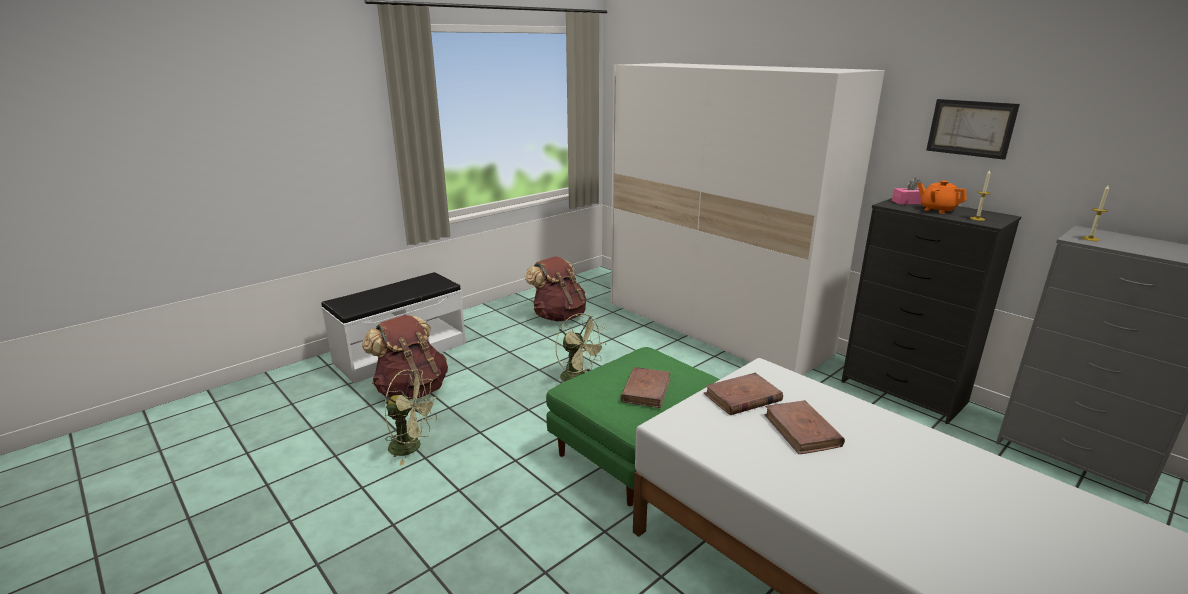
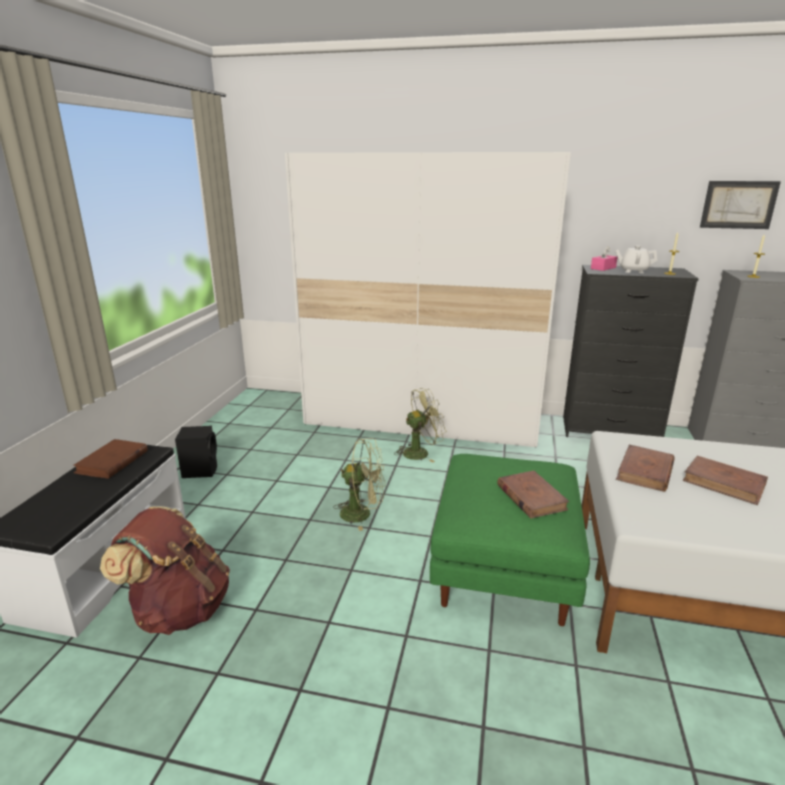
camera: 35 degrees left, 0 degrees up
green fan [385,370,438,465] -> green fan moved to [394,388,446,462]
brown backpack [525,256,586,322] -> none
orange teapot [918,180,967,214] -> white teapot [615,245,657,273]
picture [926,99,1020,160] -> picture moved to [700,181,781,229]
none -> brown book [73,439,148,479]
none -> black speaker [175,426,217,478]

